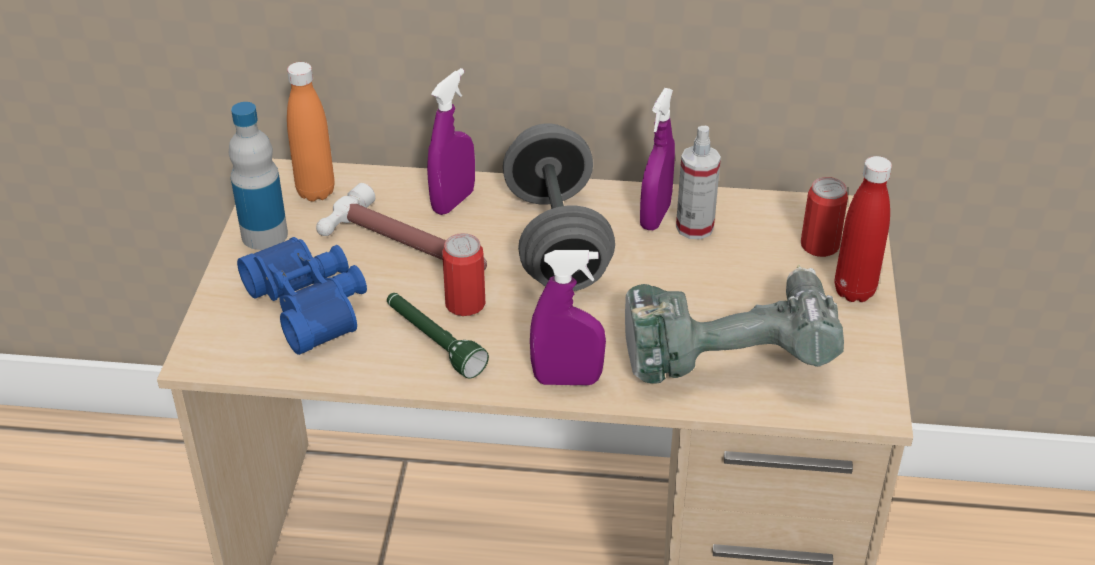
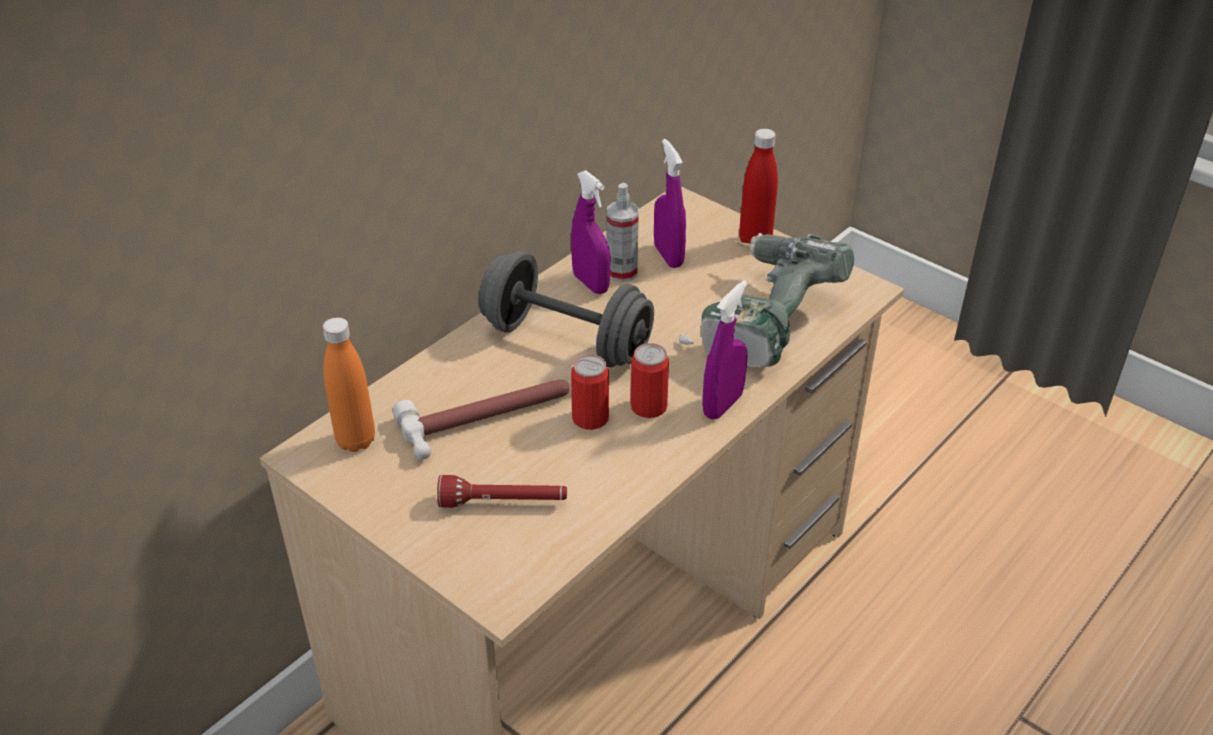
camera: 55 degrees left, 0 degrees up
bottle [229,102,288,250] -> none
blue binoculars [237,237,367,355] -> red flashlight [437,475,567,508]
green flashlight [387,293,489,379] -> none
purple spray bottle [427,68,475,215] -> purple spray bottle moved to [654,139,686,268]
can [801,177,848,257] -> can moved to [631,343,669,418]

